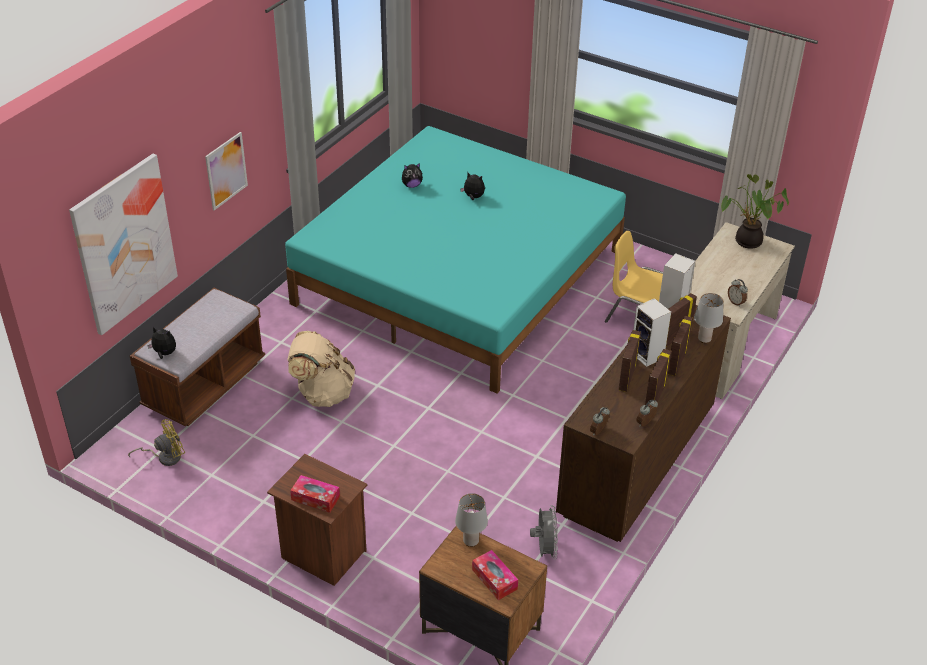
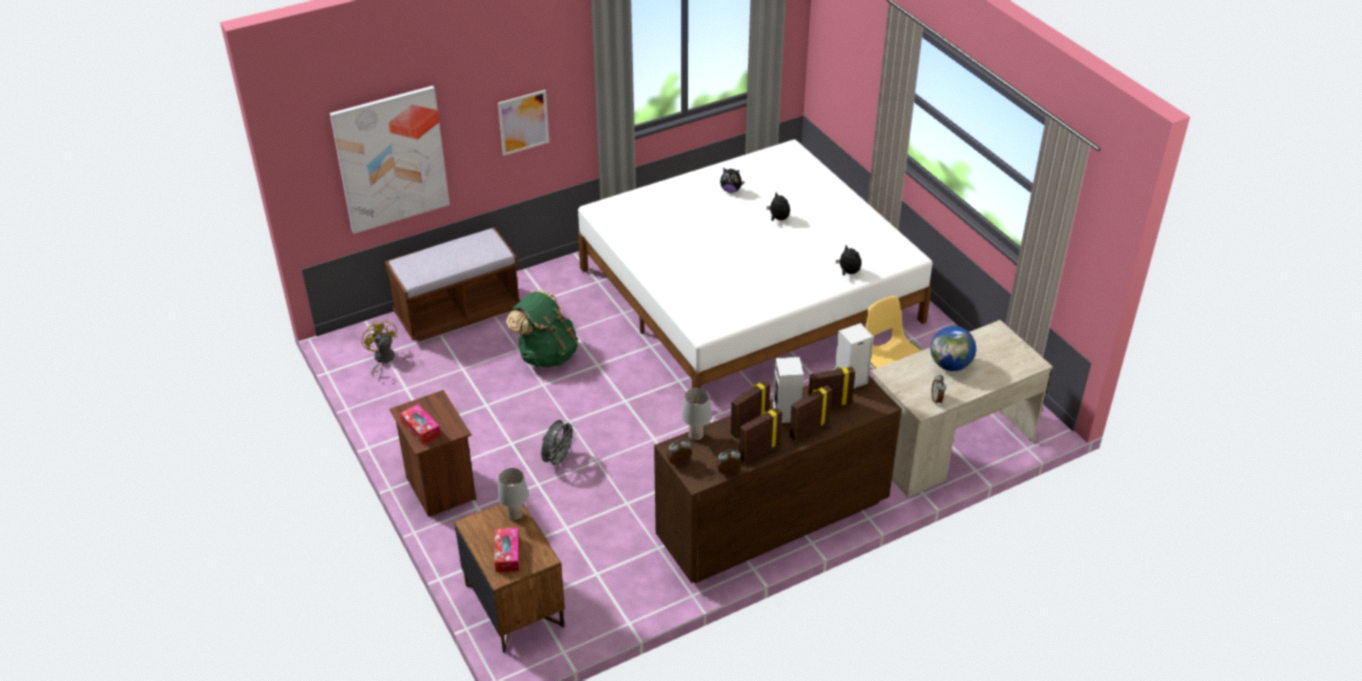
camera: 30 degrees right, 0 degrees up
yellow fan [128,419,185,466] -> yellow fan turned 120 degrees counterclockwise [361,320,397,382]
plush toy [147,327,176,359] -> plush toy moved to [836,245,861,275]
turquoise bed [285,126,626,393] -> white bed [578,139,933,389]
beige backpack [288,331,355,407] -> green backpack [506,290,578,367]
grey fan [530,505,558,560] -> grey fan moved to [541,420,577,468]
grey table lamp [694,293,723,343] -> grey table lamp moved to [681,388,712,441]
potted plant [721,174,789,249] -> none
none -> globe [930,326,976,371]

